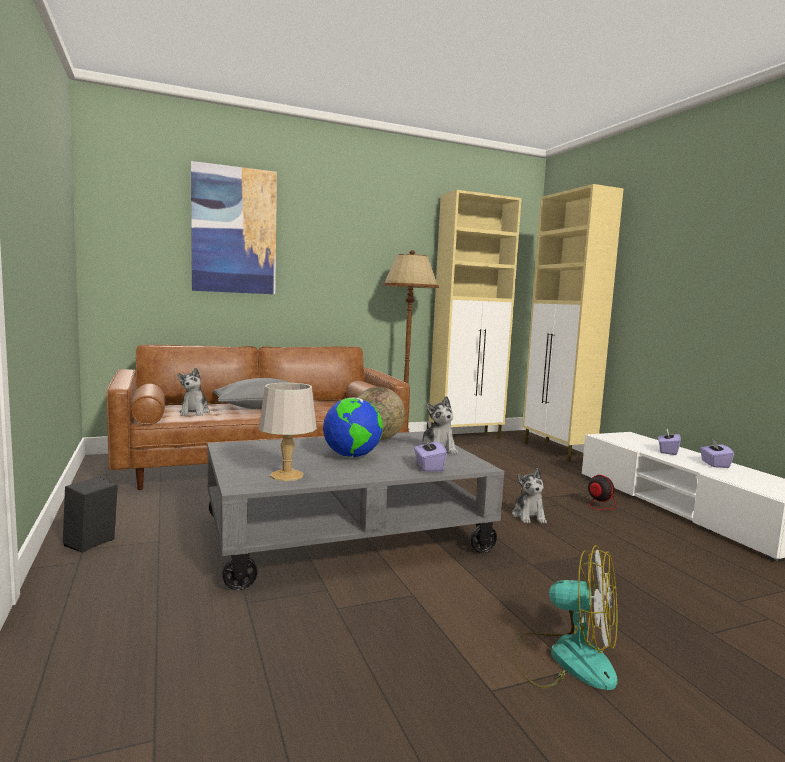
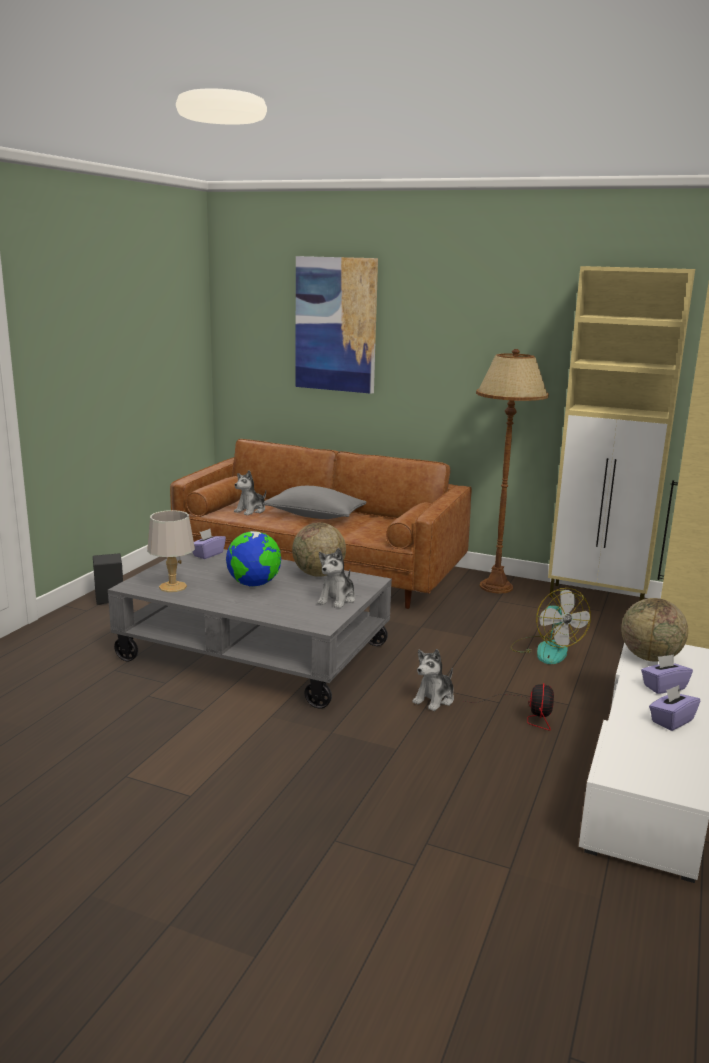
camera: 45 degrees right, 10 degrees up
purple tissue box [414,437,447,472] -> purple tissue box moved to [193,529,226,559]
fan [514,545,618,690] -> fan moved to [510,588,591,664]
none -> globe [621,598,688,662]

